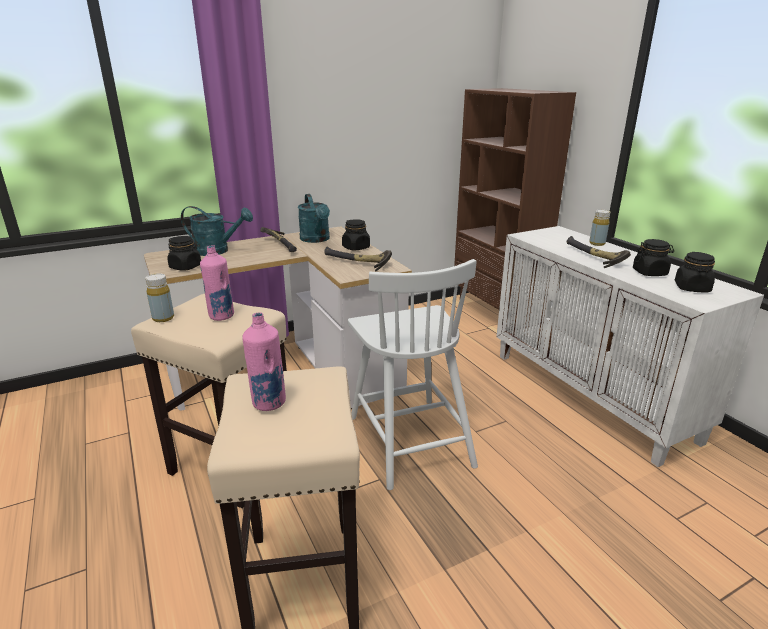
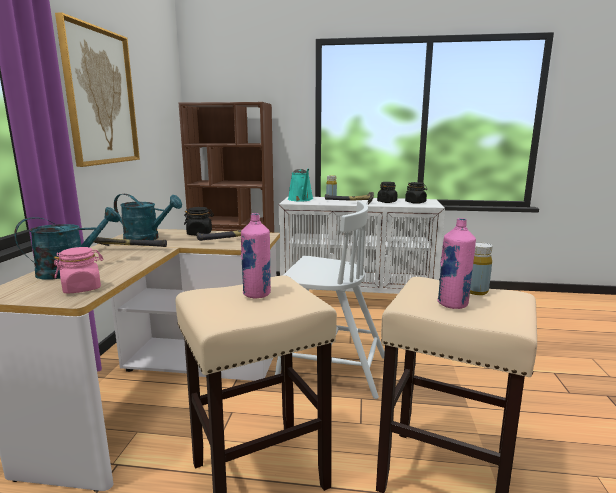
camera: 55 degrees left, 10 degrees down
yellow bottle [145,273,174,322] -> yellow bottle moved to [470,242,493,295]
black jar [167,236,201,271] -> pink jar [54,247,103,294]
none -> picture [55,12,140,167]
none -> turquoise watering can [288,169,314,201]

